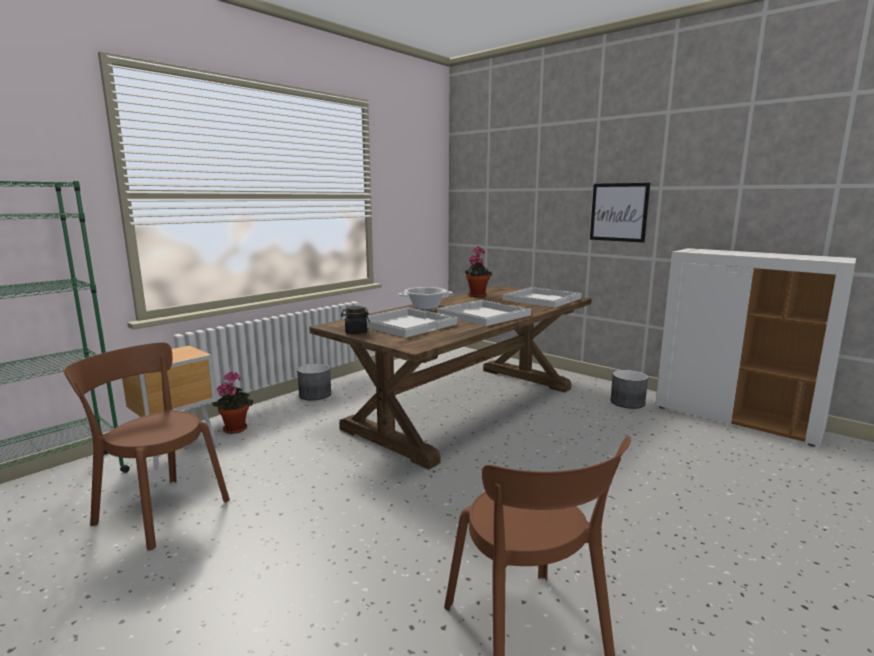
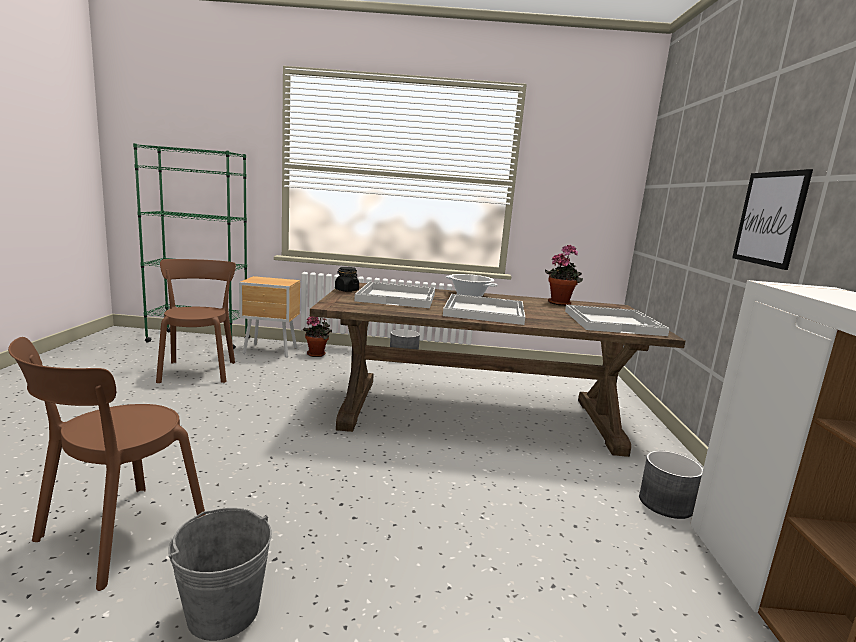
camera: 50 degrees right, 0 degrees up
none -> grey bucket [168,508,272,641]

